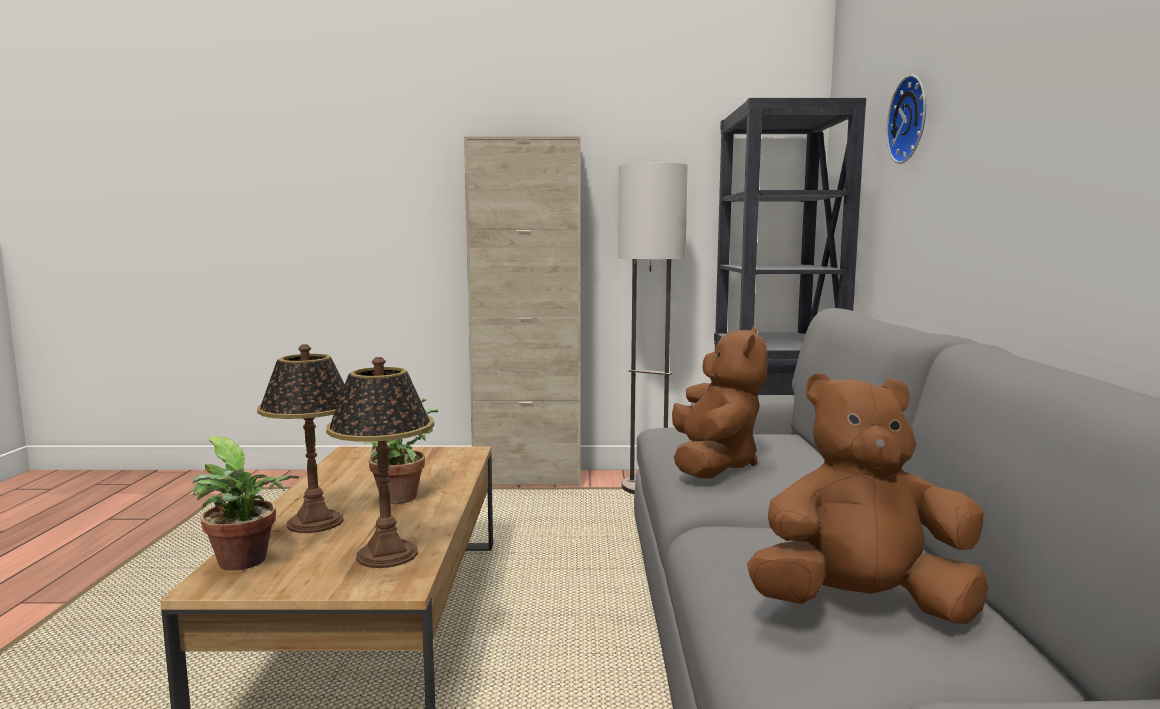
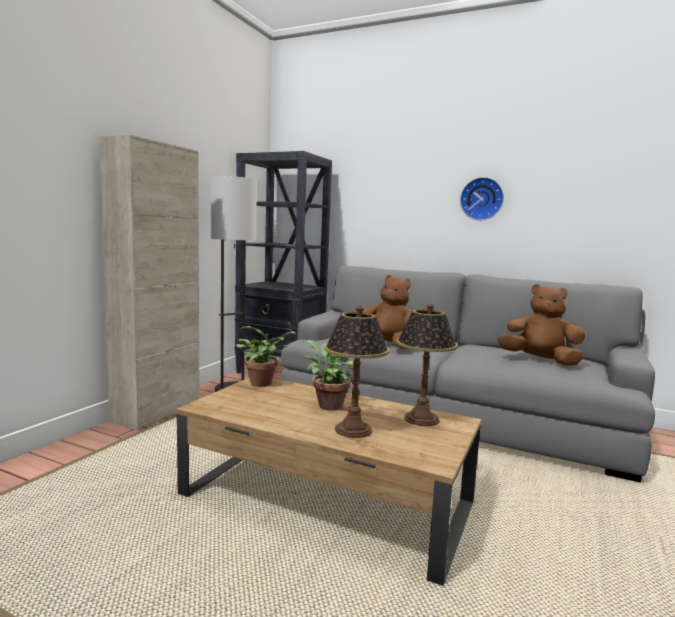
camera: 65 degrees left, 0 degrees up
potted plant [193,436,299,571] -> potted plant moved to [236,326,296,387]
brown plush toy [747,373,988,624] -> brown plush toy turned 90 degrees clockwise [498,284,585,366]
wall clock [886,75,926,164] -> wall clock moved to [460,177,504,221]

